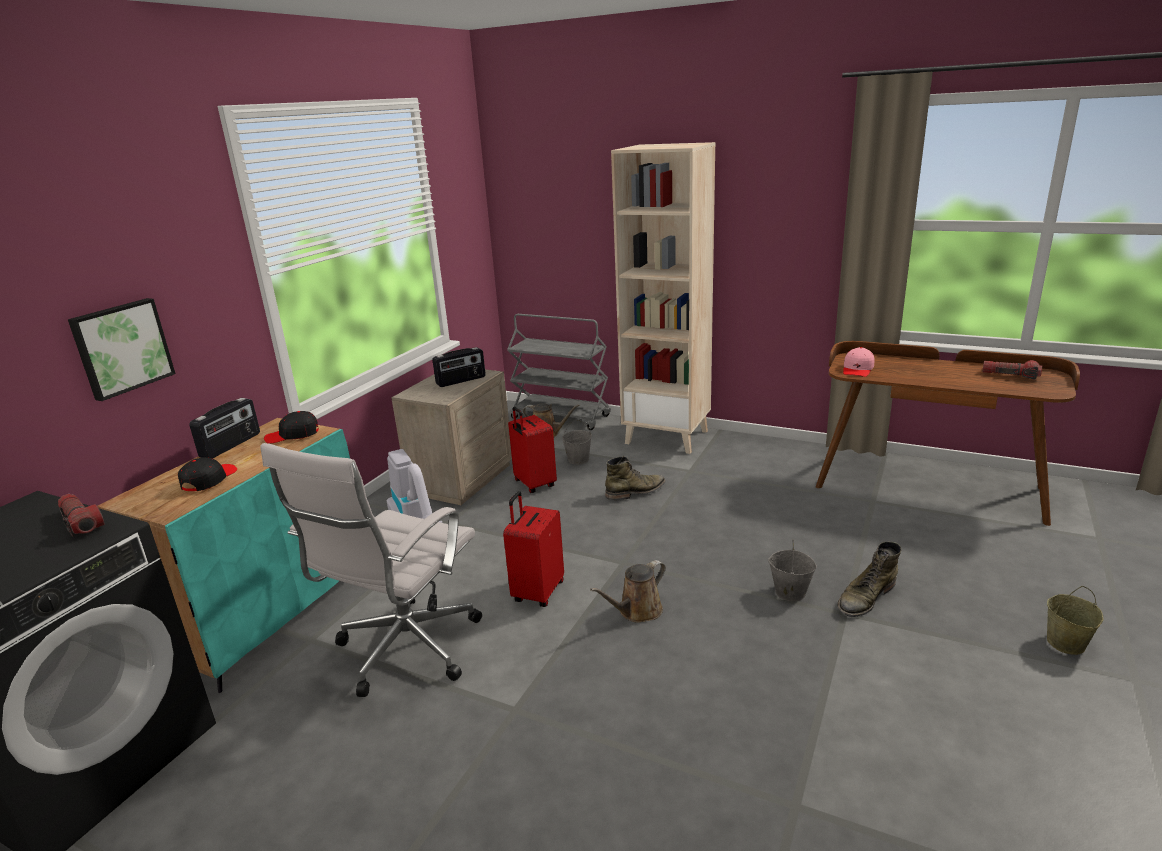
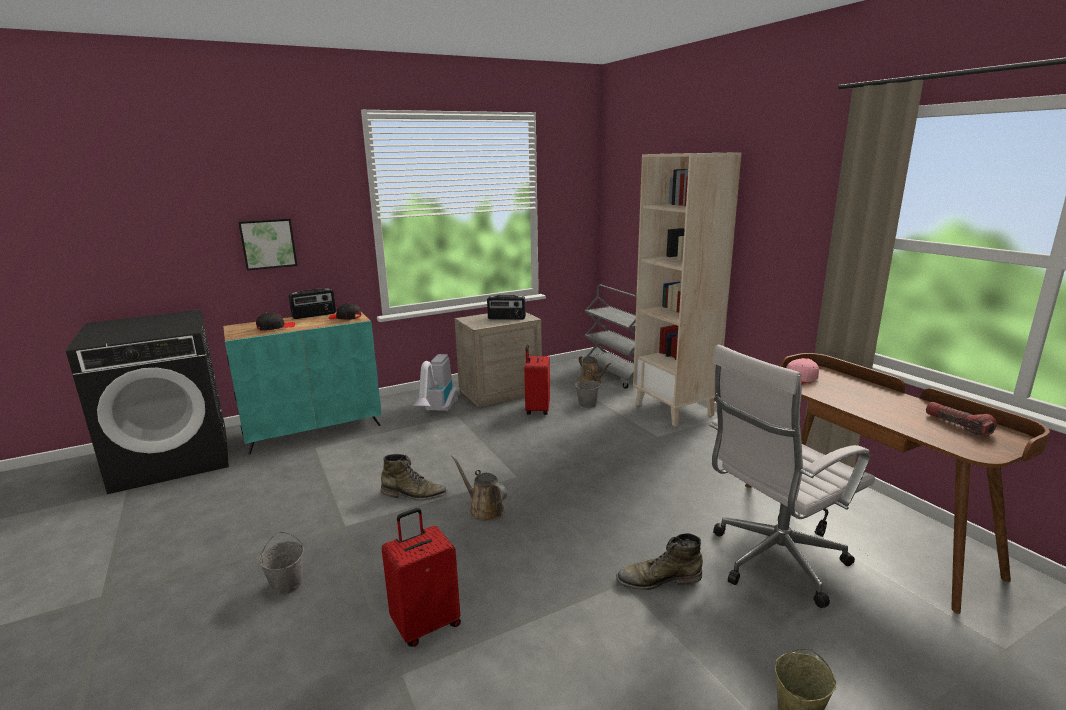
camera: 35 degrees right, 5 degrees down
flashlight [58,494,105,537] -> none
white office chair [260,443,482,697] -> white office chair moved to [709,344,875,608]
red suitcase [503,491,564,607] -> red suitcase moved to [382,508,461,647]
brown watering can [590,560,666,623] -> brown watering can turned 45 degrees clockwise [451,455,507,521]
green boot [605,456,666,500] -> green boot moved to [381,454,448,501]
grey bucket [768,539,817,601] -> grey bucket moved to [259,532,304,595]

